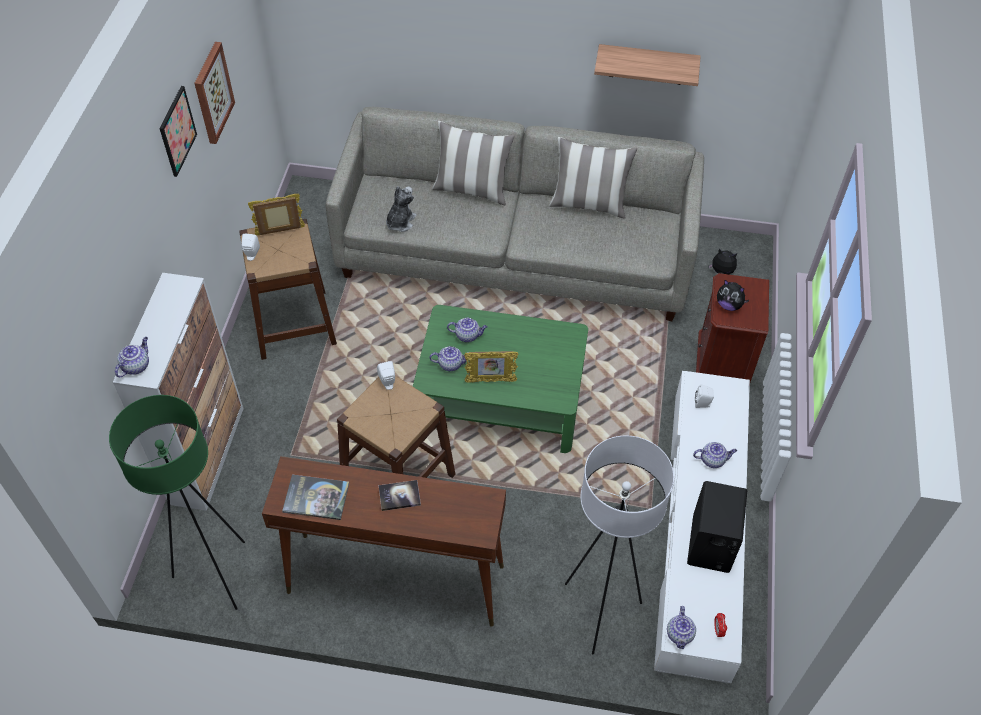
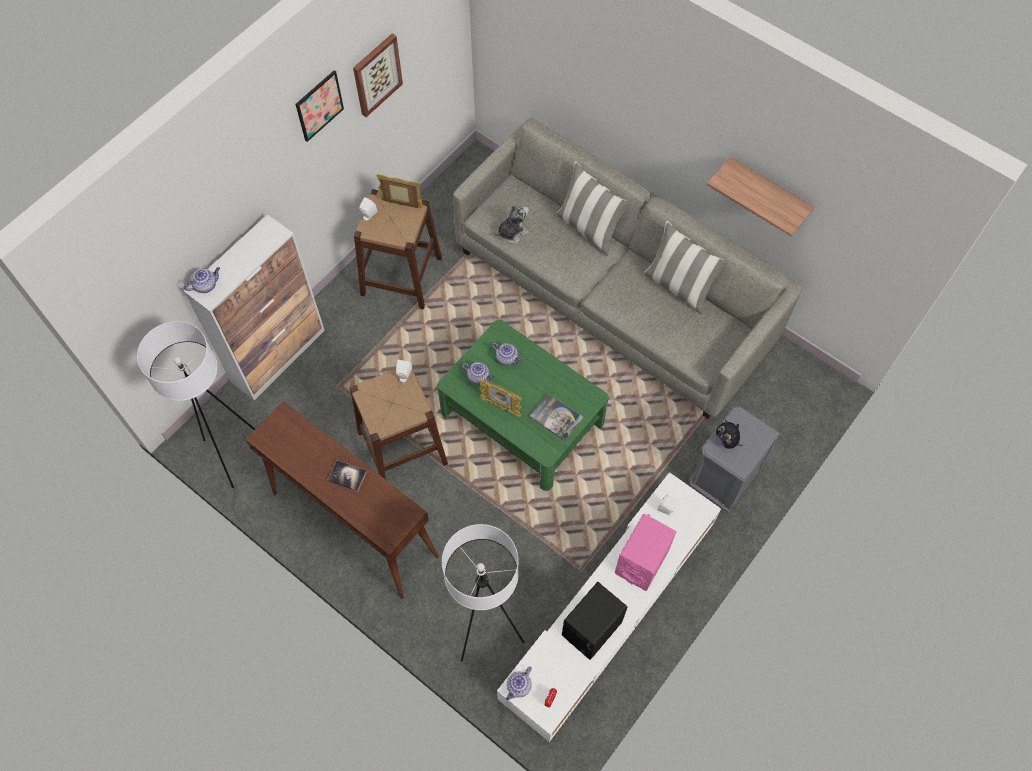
camera: 30 degrees right, 10 degrees up
green floor lamp [109,395,245,610] -> white floor lamp [137,321,255,488]
book [282,475,349,520] -> book moved to [529,394,584,441]
teapot [693,442,737,468] -> pink speaker [615,514,676,591]
brown nightstand [696,273,769,382] -> grey nightstand [689,406,780,512]
plush toy [709,248,737,274] -> none

